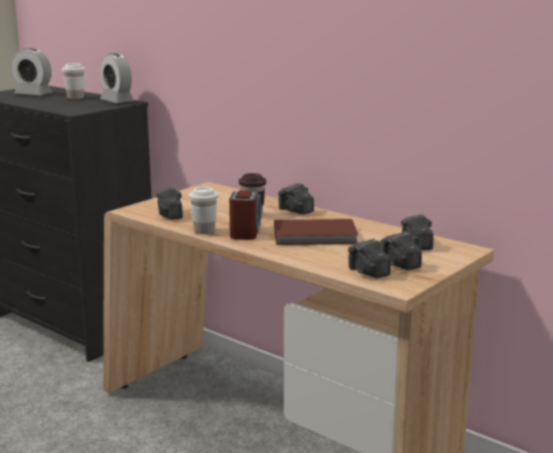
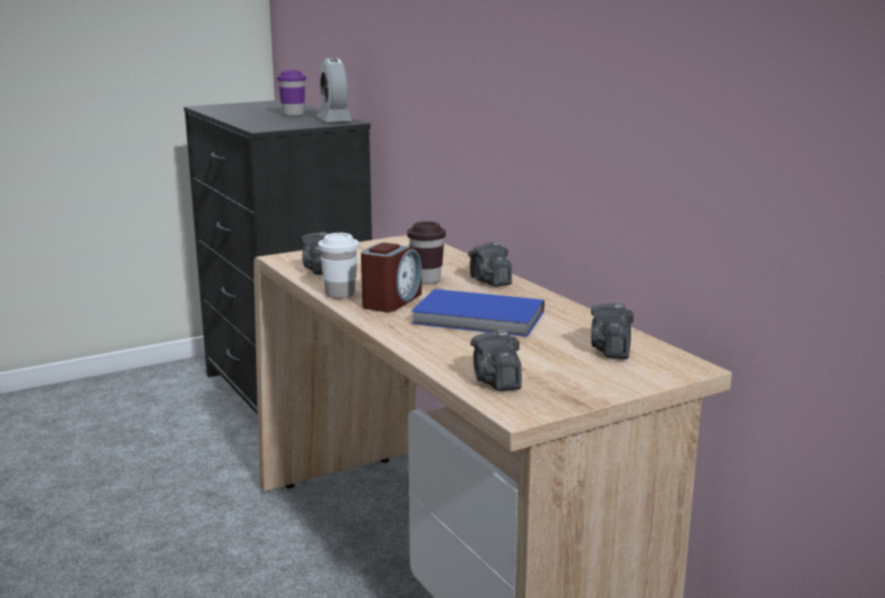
camera: 20 degrees right, 0 degrees up
alarm clock [11,48,52,95] -> none
white cup [62,63,85,100] -> purple cup [277,70,306,116]
brown book [274,219,358,245] -> blue book [411,289,545,337]
camera [380,232,422,270] -> none

